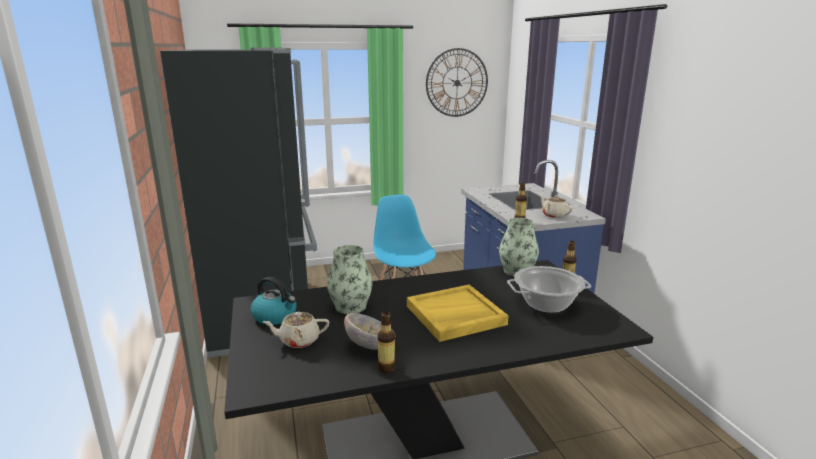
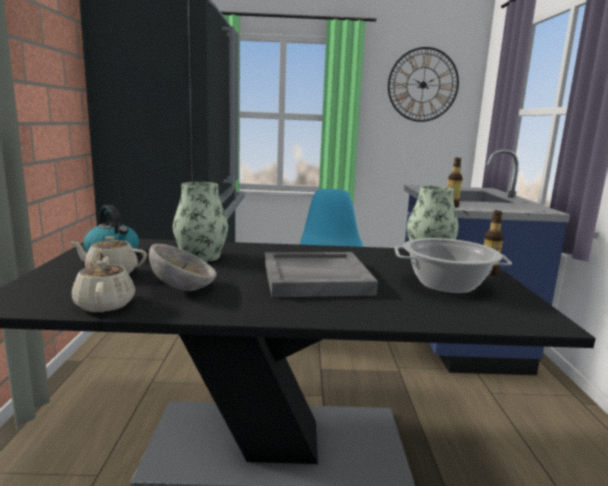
camera: 15 degrees right, 5 degrees down
bottle [377,311,396,373] -> none
yellow tray [407,285,509,342] -> grey tray [265,252,378,297]
beige teapot [539,195,573,218] -> beige teapot moved to [72,257,135,312]

